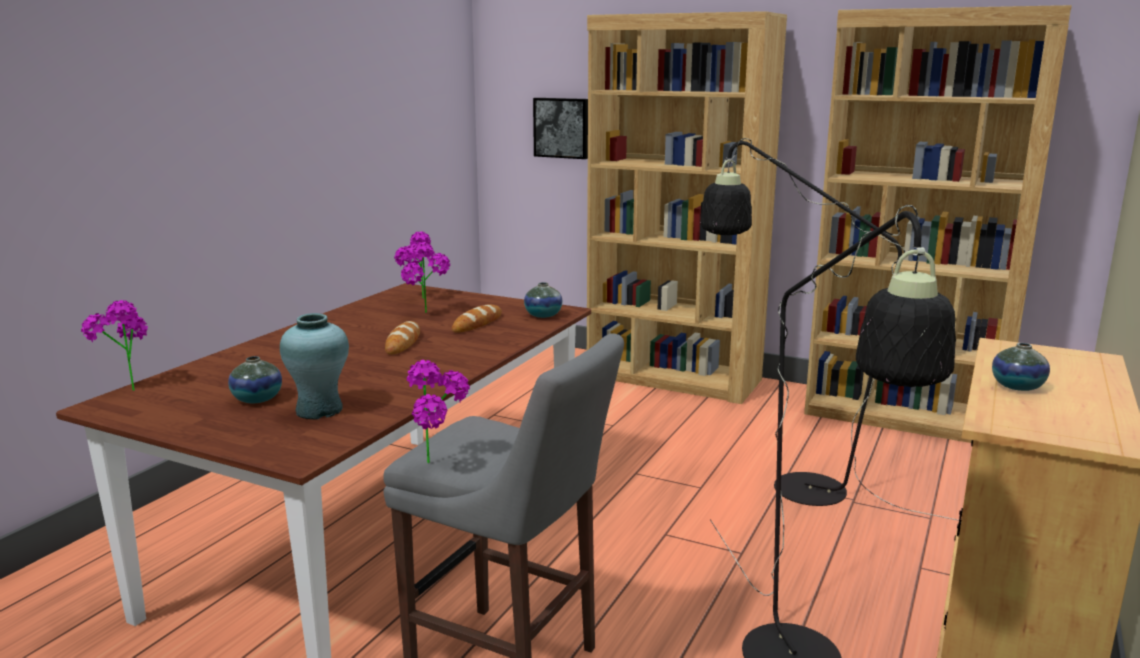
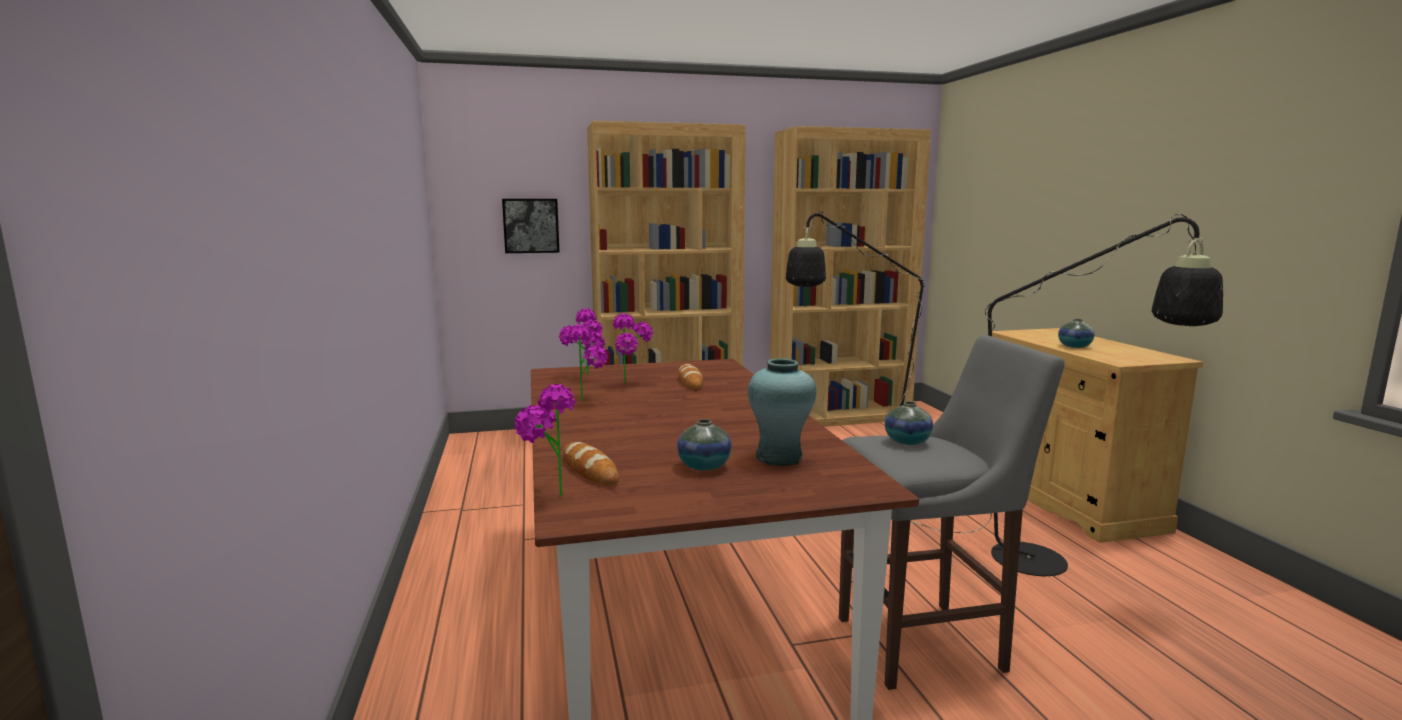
camera: 40 degrees left, 5 degrees down
bread [385,321,420,355] -> bread moved to [563,442,619,486]
potted plant [407,360,470,463] -> potted plant moved to [567,324,608,401]
vase [524,282,563,318] -> vase moved to [885,402,933,445]

